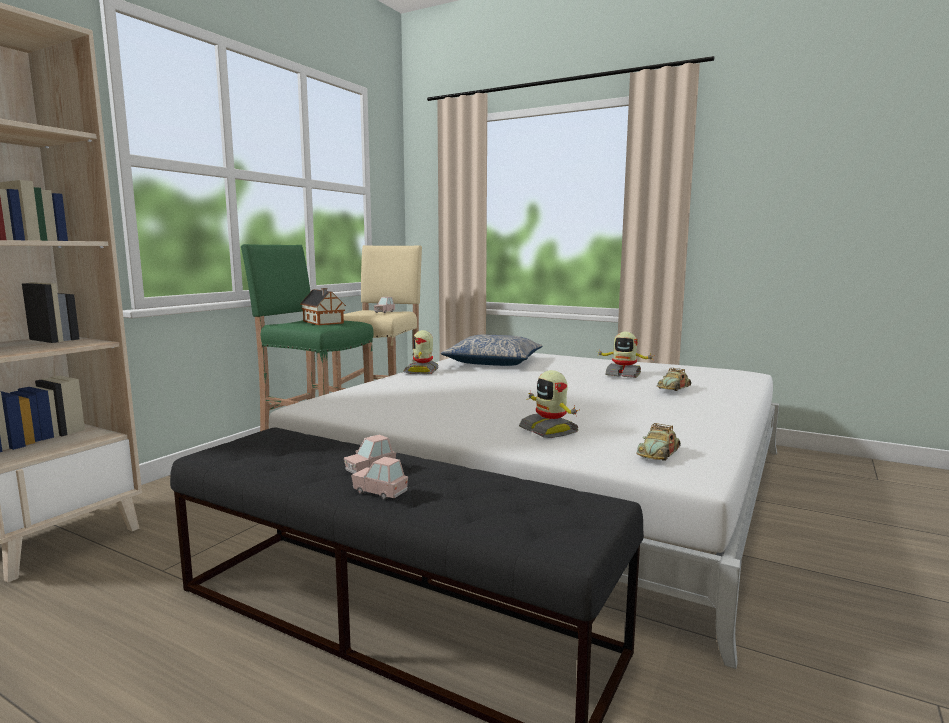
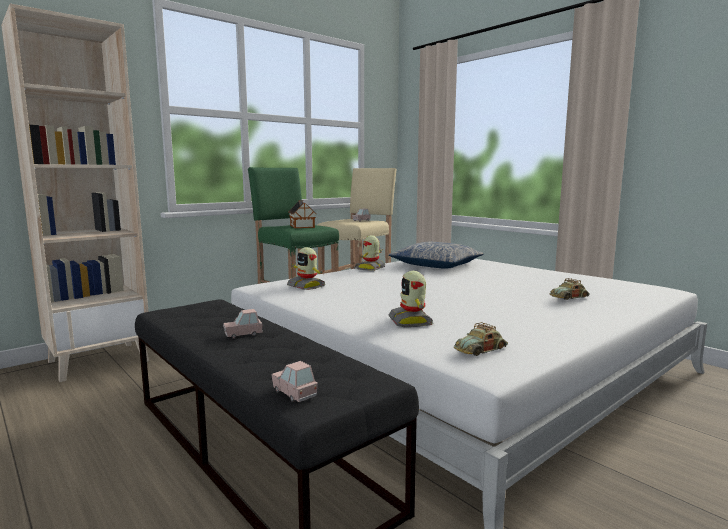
camera: 20 degrees right, 0 degrees up
pink toy car [351,457,408,500] -> pink toy car moved to [271,361,318,402]
toy robot [599,332,655,378] -> toy robot moved to [287,247,325,290]

